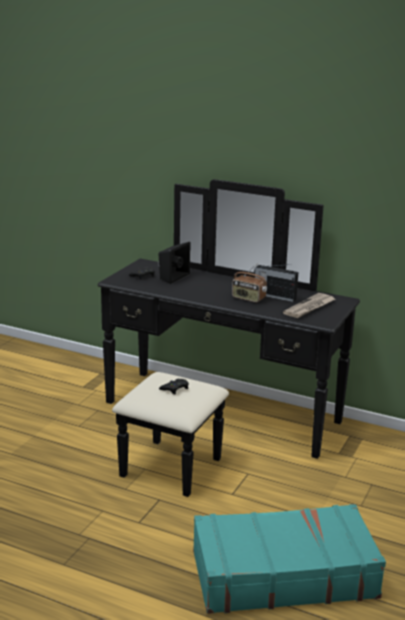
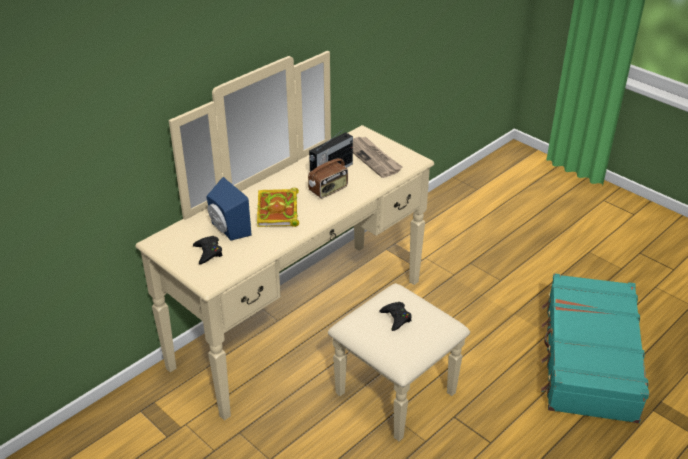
camera: 70 degrees left, 15 degrees up
black dresser [98,179,360,497] -> beige dresser [135,51,470,441]
black speaker [159,242,190,284] -> blue speaker [206,177,252,241]
none -> book [257,188,299,227]

